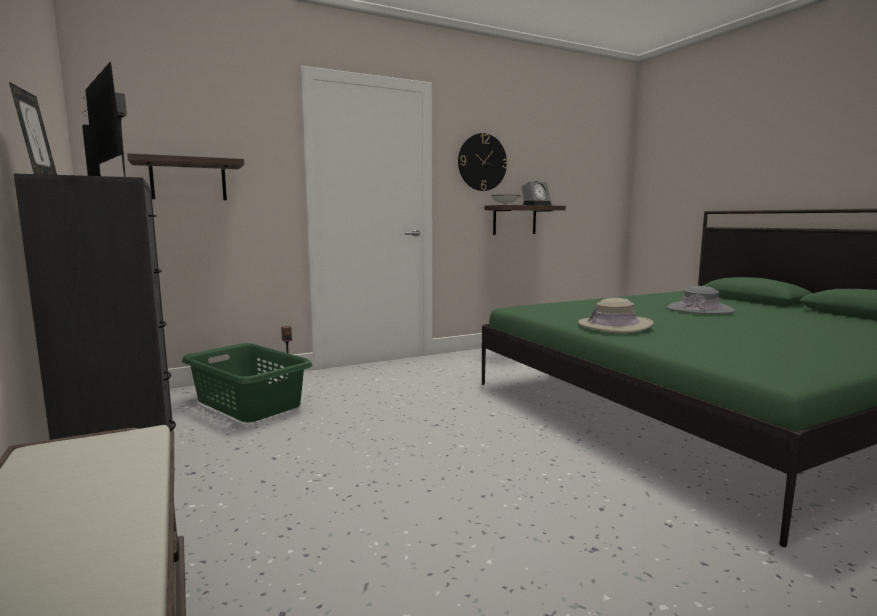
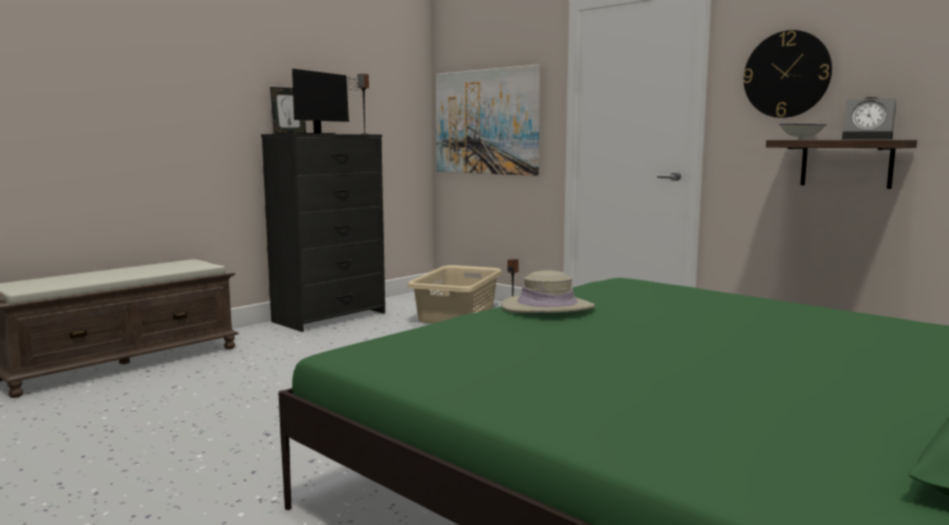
camera: 70 degrees right, 0 degrees up
shelf [127,153,244,200] -> picture [436,65,540,176]
green laundry basket [182,343,313,423] -> beige laundry basket [407,265,502,324]
grey hat [667,286,735,315] -> none

